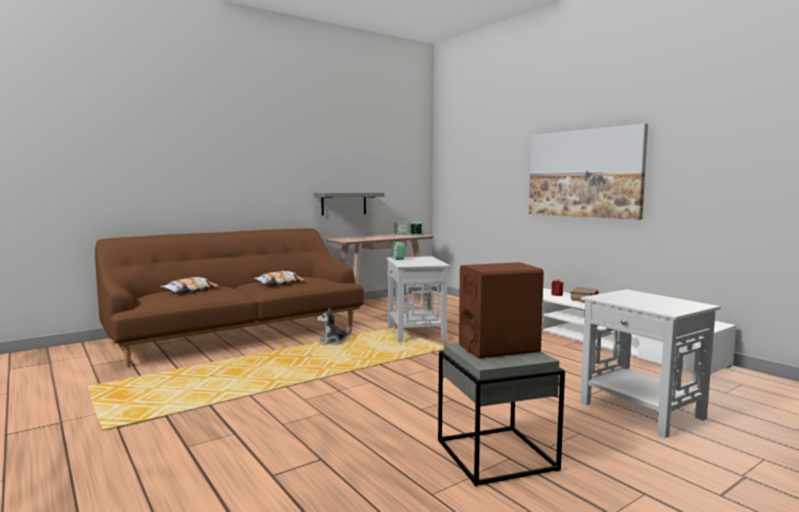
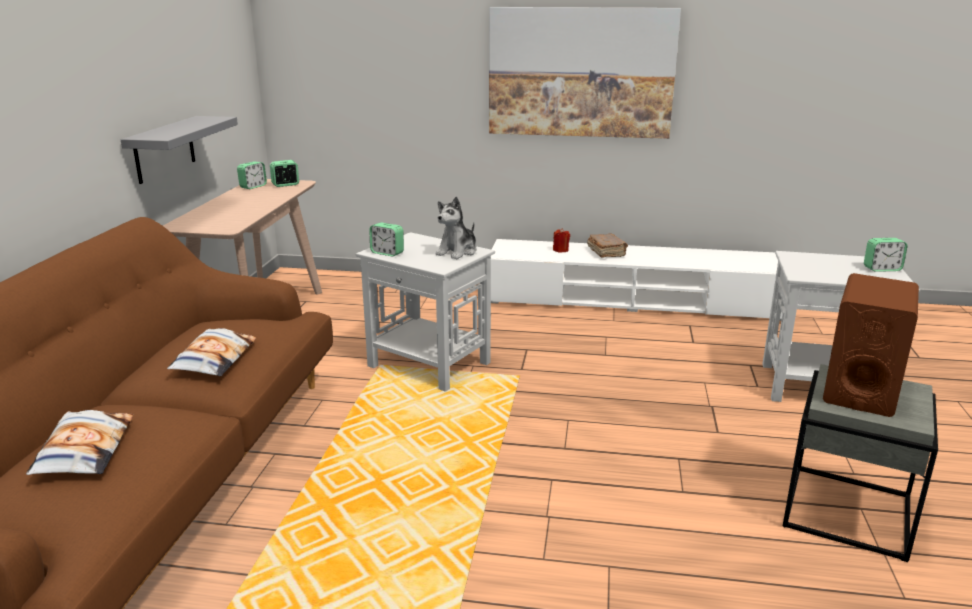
camera: 45 degrees left, 15 degrees up
plush toy [317,308,352,345] -> plush toy moved to [436,196,477,260]
none -> alarm clock [864,238,908,272]

